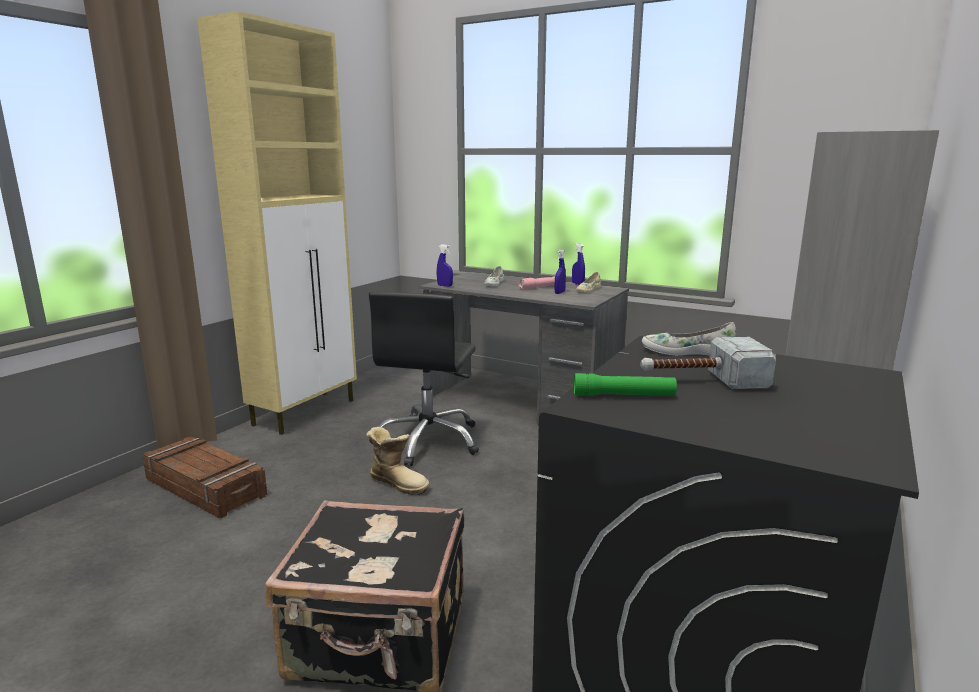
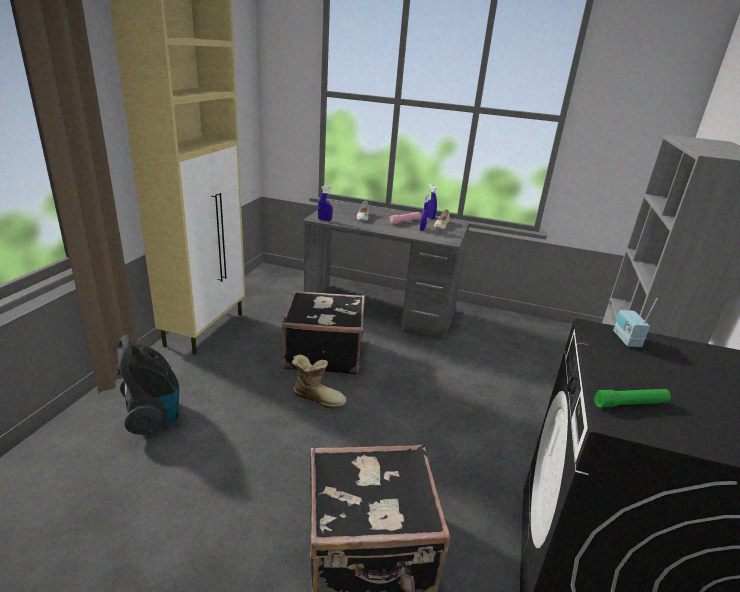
camera: 15 degrees left, 10 degrees up
crate [142,437,267,518] -> vacuum cleaner [116,335,179,435]
black office chair [369,292,479,466] -> black suitcase [282,291,365,374]
hammer [640,337,776,389] -> none
white shoe [642,322,736,355] -> radio [613,298,658,347]

